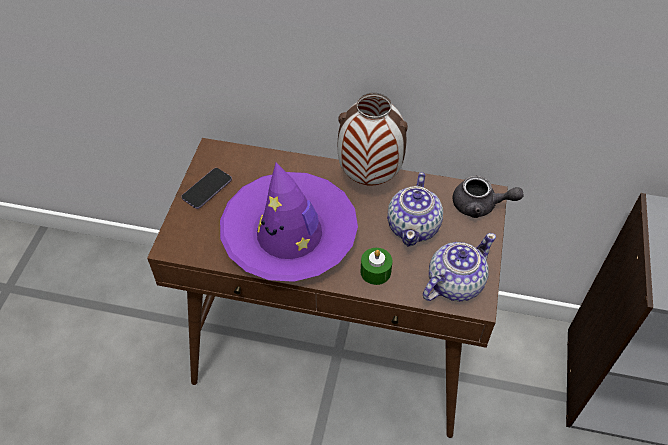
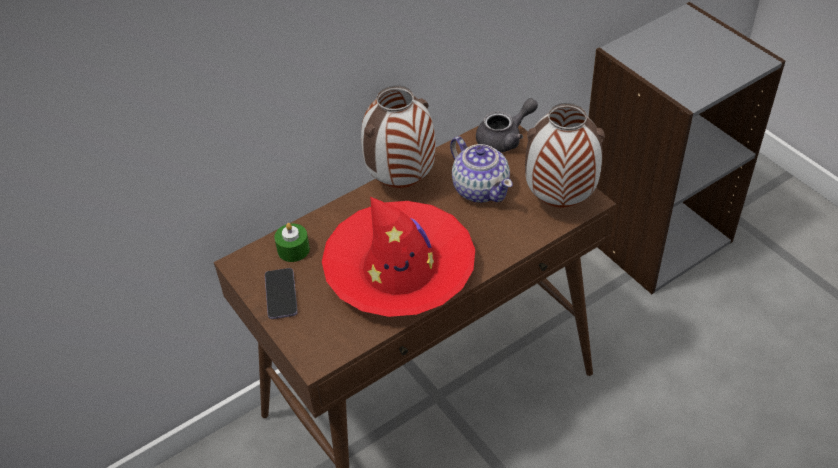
camera: 45 degrees left, 5 degrees down
purple hat [220,162,358,282] -> red hat [322,197,475,317]
green candle [360,248,392,285] -> green candle moved to [274,223,310,262]
teapot [423,233,496,301] -> vase [525,103,605,207]

